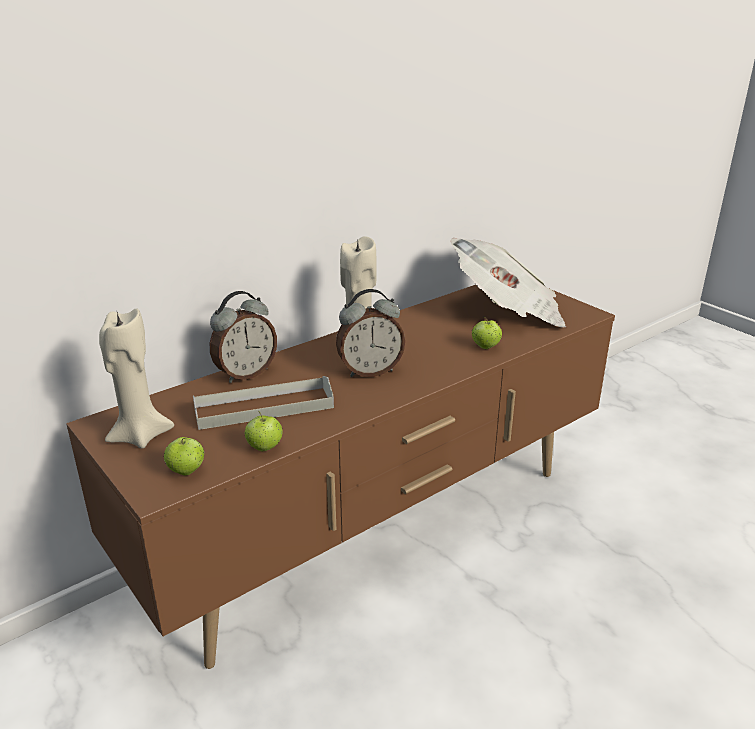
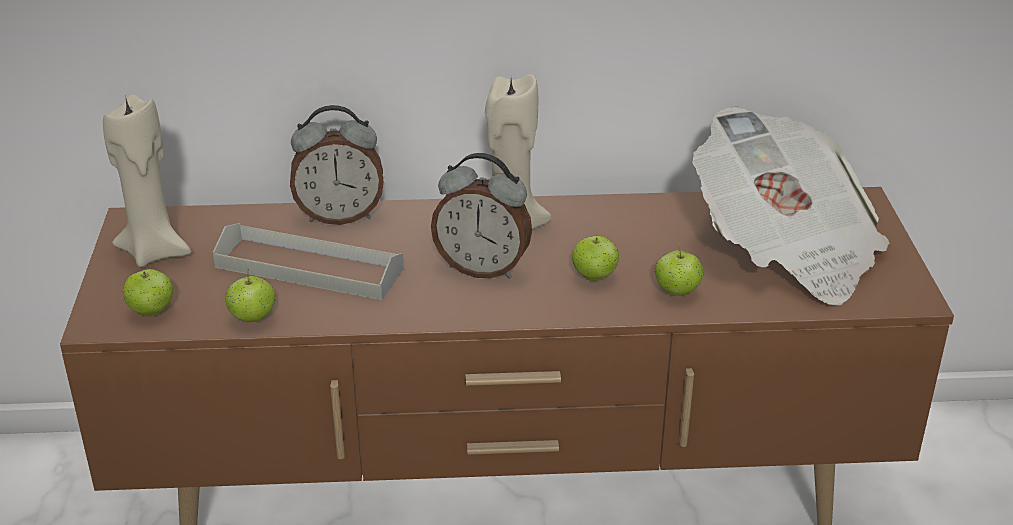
camera: 35 degrees right, 5 degrees up
none -> apple [572,236,619,281]

